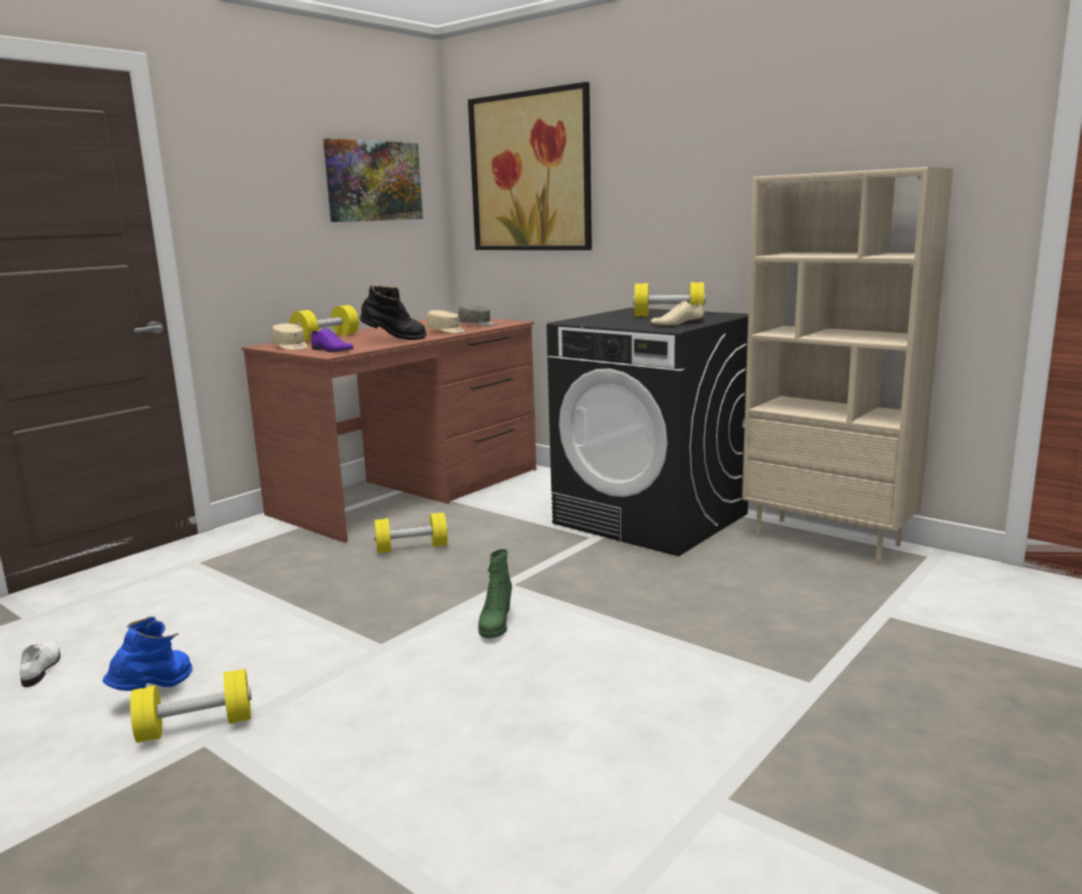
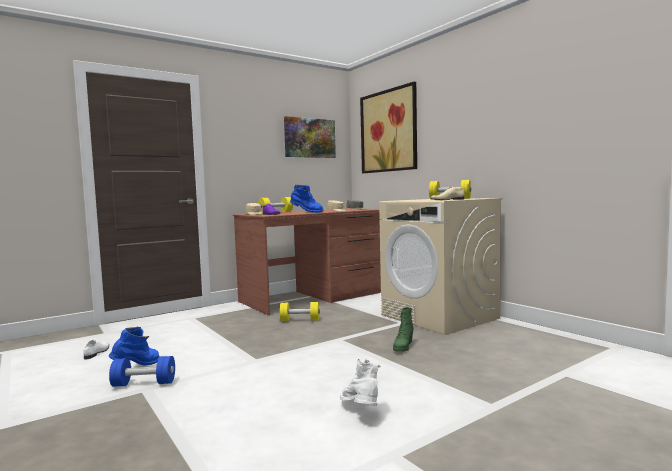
camera: 15 degrees right, 10 degrees down
yellow dumbbell [130,669,252,743] -> blue dumbbell [109,356,175,387]
black boot [360,285,427,340] -> blue boot [290,184,323,213]
green boot [478,549,512,638] -> green boot moved to [393,307,413,352]
black washing machine [547,308,748,556] -> beige washing machine [379,198,503,335]
beige bookcase [742,167,953,565] -> none
none -> white boot [340,359,381,406]

